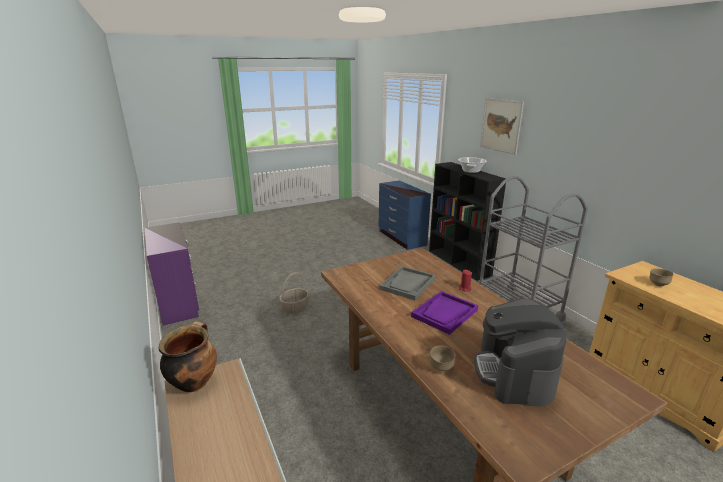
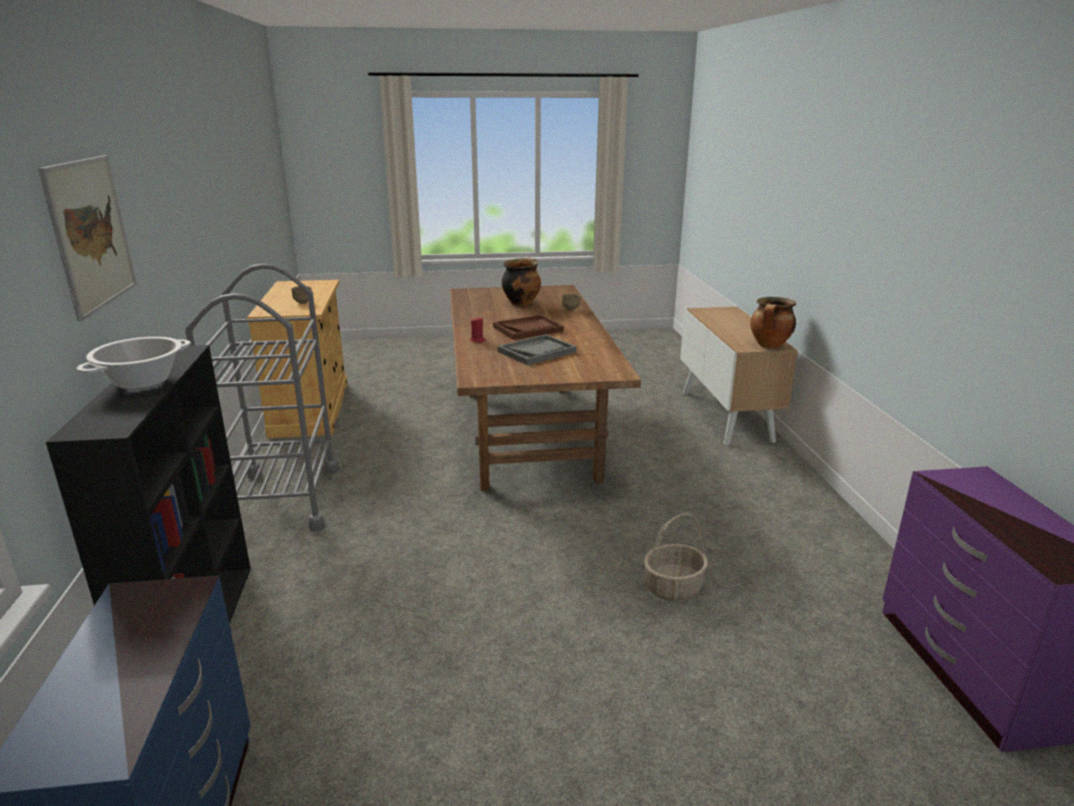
camera: 160 degrees left, 0 degrees up
purple tray [411,291,478,335] -> brown tray [493,315,564,340]
coffee machine [474,298,567,407] -> cooking pot [502,258,541,306]

